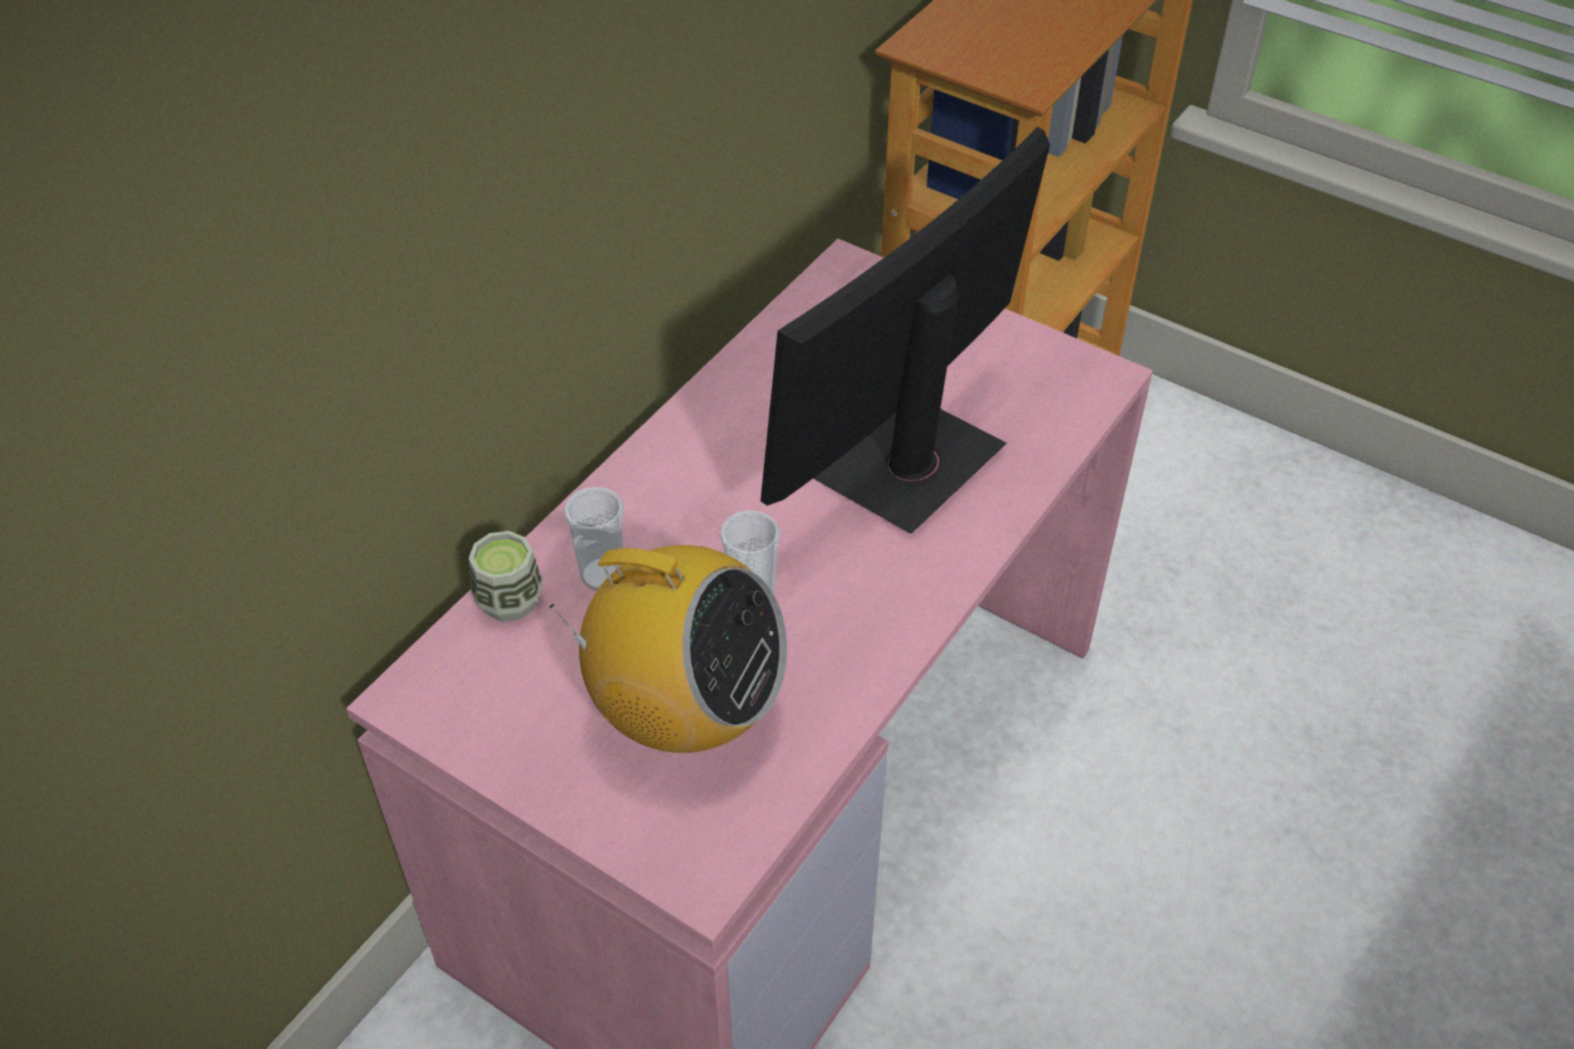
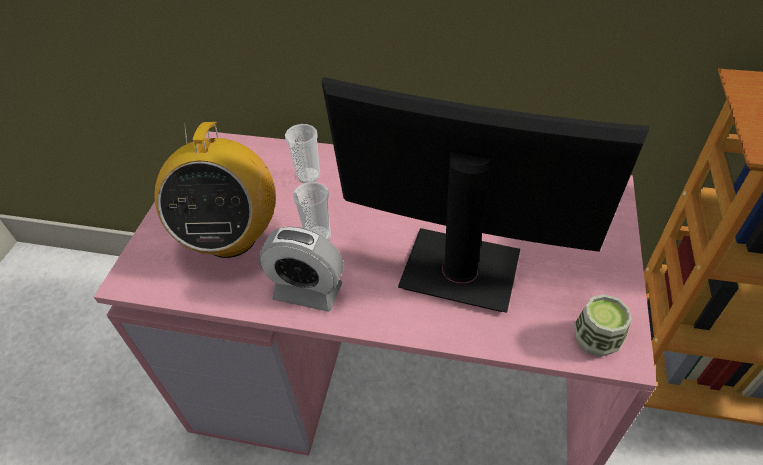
camera: 70 degrees right, 0 degrees up
cup [469,531,543,622] -> cup moved to [574,294,632,357]
none -> alarm clock [259,227,344,312]

